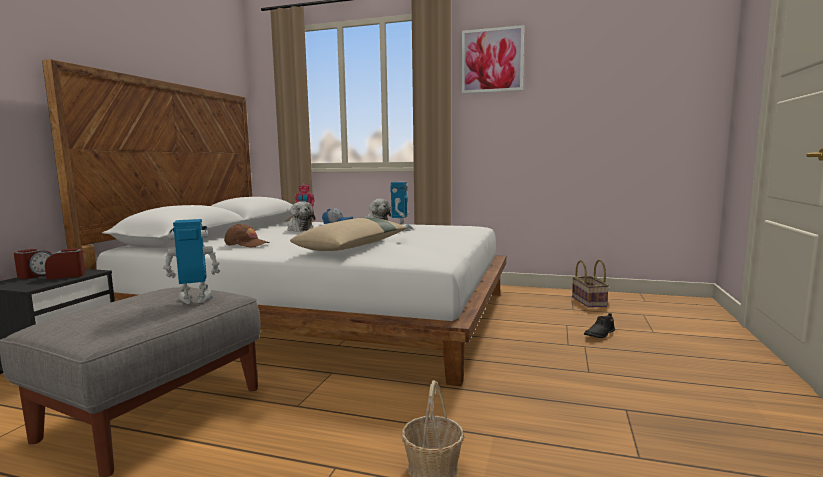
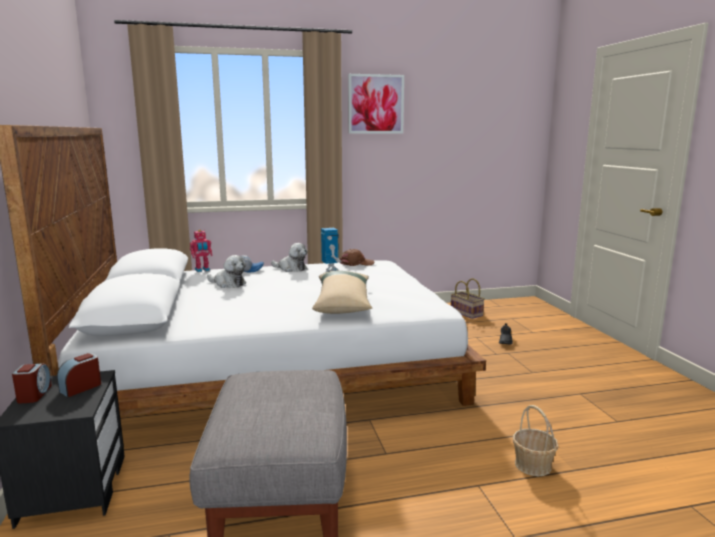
camera: 30 degrees left, 5 degrees up
toy robot [163,219,220,304] -> none
brown cap [224,224,270,247] -> brown cap moved to [340,249,374,266]

